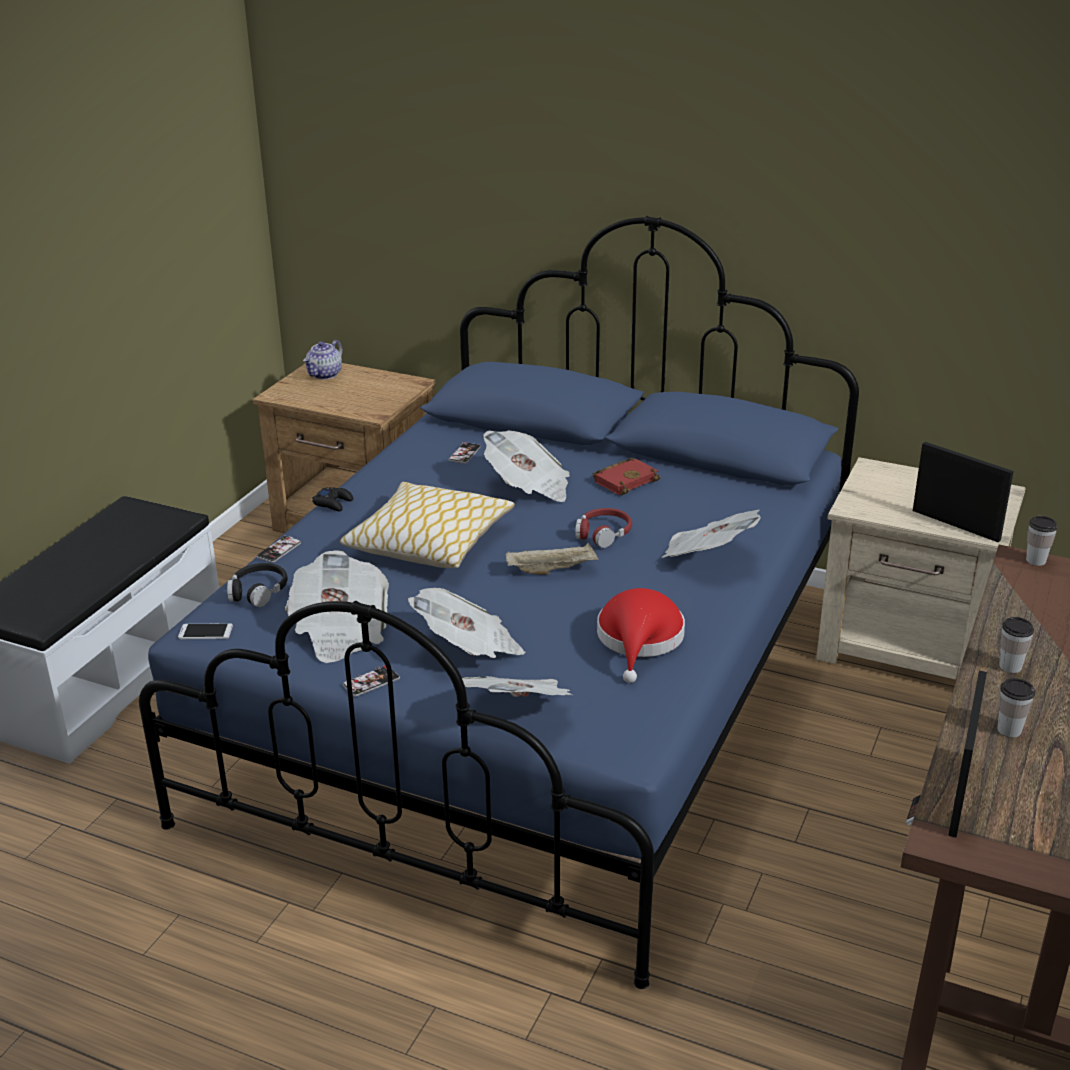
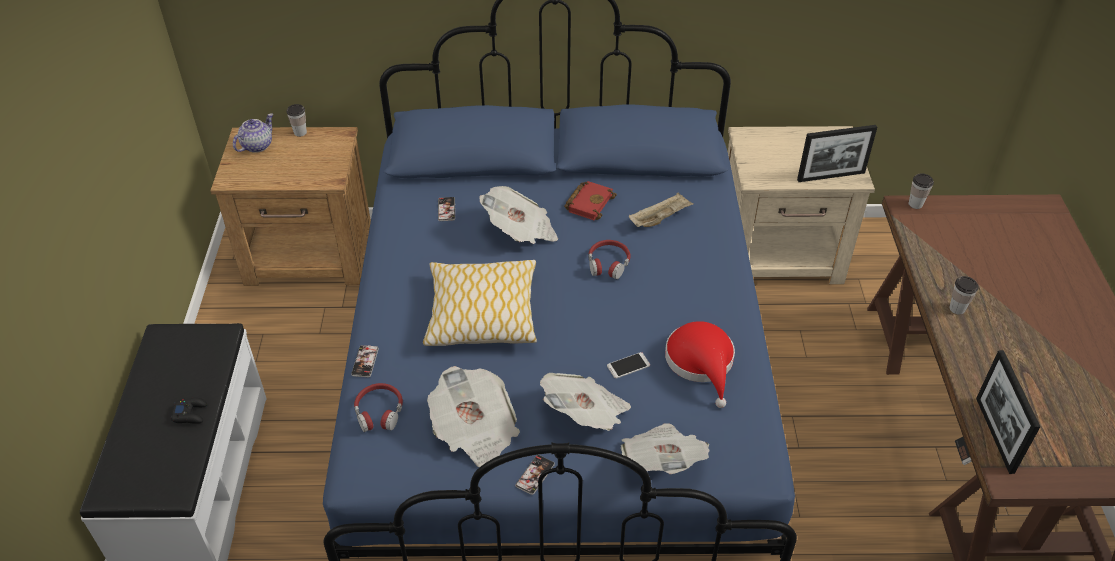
camera: 25 degrees left, 15 degrees up
phone [178,623,233,639] -> phone moved to [607,352,650,379]
black headphones [227,563,288,607] -> red headphones [354,383,403,432]
teapot [303,340,343,380] -> teapot turned 150 degrees counterclockwise [233,114,273,153]
black game controller [312,487,353,511] -> black game controller moved to [171,398,207,424]
beige tray [506,543,599,575] -> beige tray moved to [629,192,694,227]
newspaper [662,510,760,558] -> none
picture frame [913,442,1014,542] -> picture frame turned 150 degrees clockwise [797,125,877,182]
cup [998,678,1035,738] -> cup moved to [286,104,307,137]

